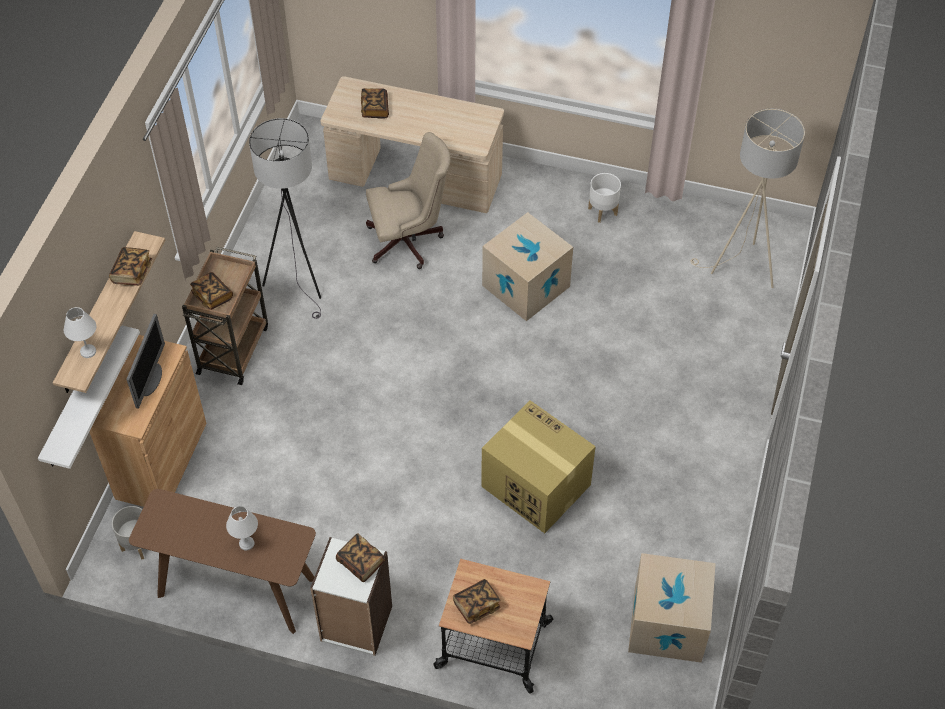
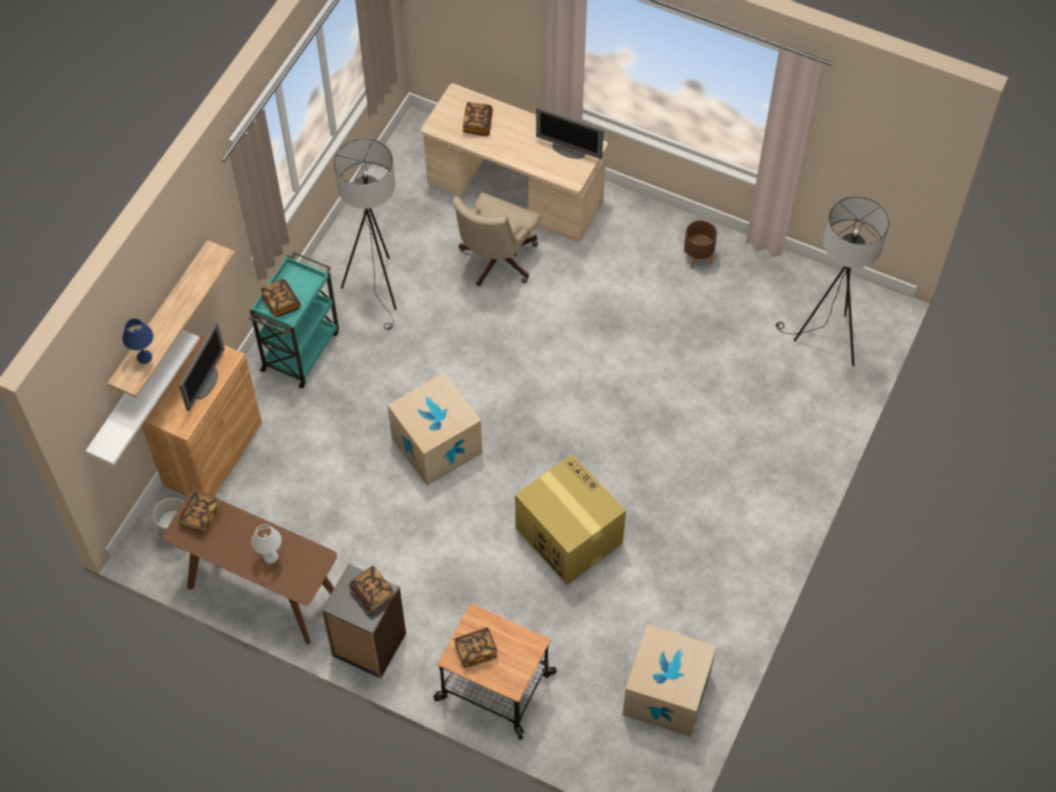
camera: 10 degrees right, 5 degrees up
white table lamp [64,307,96,358] -> blue table lamp [122,318,153,364]
book [109,247,152,286] -> book moved to [178,492,221,534]
brown cart [182,247,268,385] -> turquoise cart [249,252,339,389]
white bookcase [310,537,392,656] -> black bookcase [321,564,406,679]
beige office chair [366,132,451,269] -> beige office chair turned 120 degrees clockwise [452,192,540,286]
cardboard box [482,212,573,321] -> cardboard box moved to [388,373,482,486]
white planter [588,173,621,223] -> brown planter [684,220,717,269]
beige floor lamp [690,109,805,288] -> black floor lamp [776,196,889,366]
none -> monitor [536,107,604,159]

